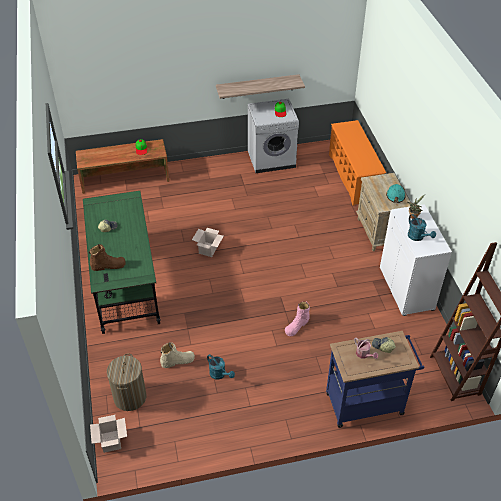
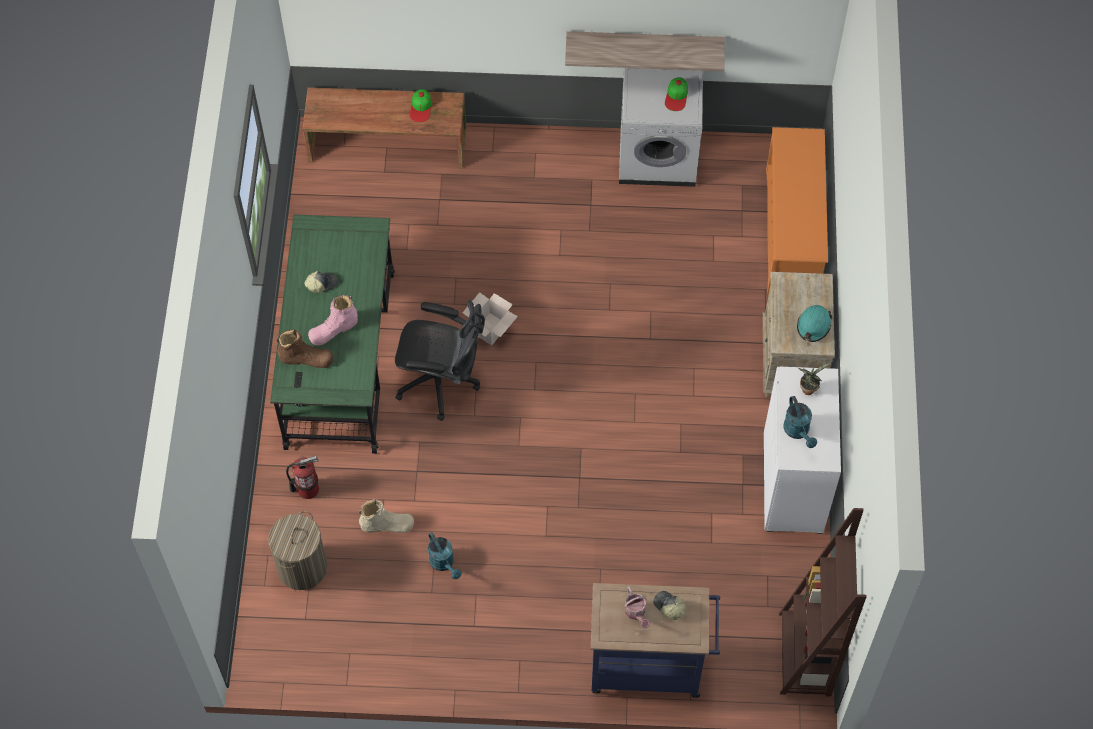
camera: 15 degrees right, 15 degrees up
cardboard box [90,415,127,453] -> none
pink boot [285,301,310,336] -> pink boot moved to [308,295,358,346]
none -> fire extinguisher [286,456,319,499]
none -> office chair [395,300,485,421]

